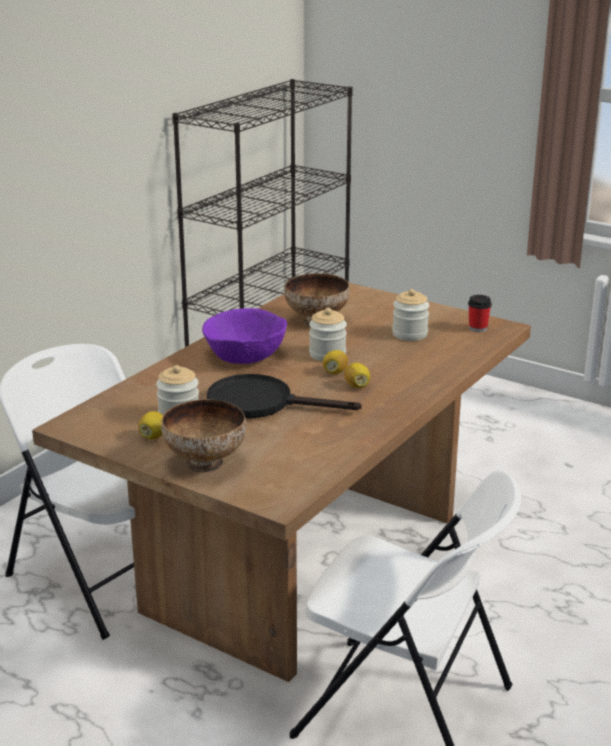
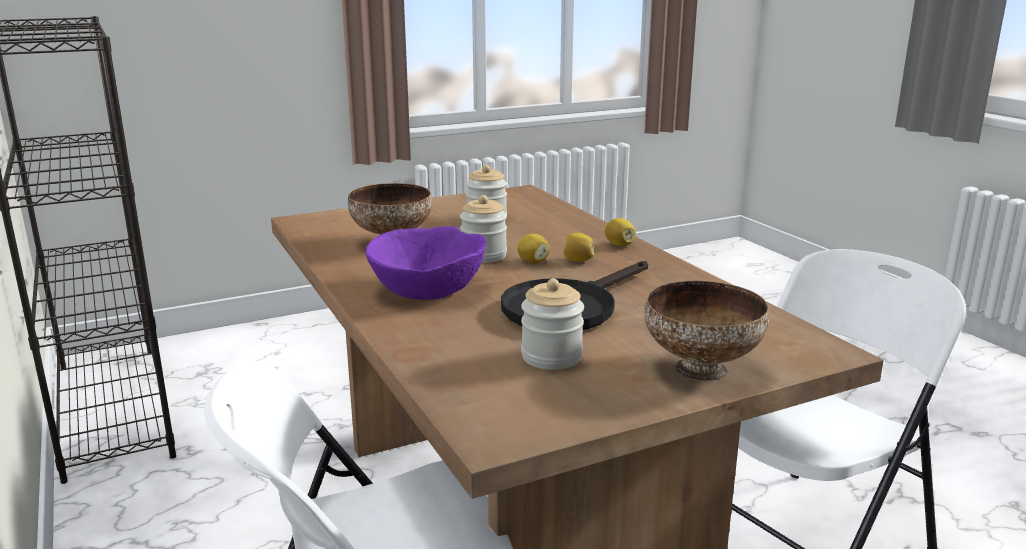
camera: 60 degrees left, 5 degrees down
lemon [138,411,163,440] -> lemon moved to [605,218,636,246]
cup [468,295,492,332] -> none

